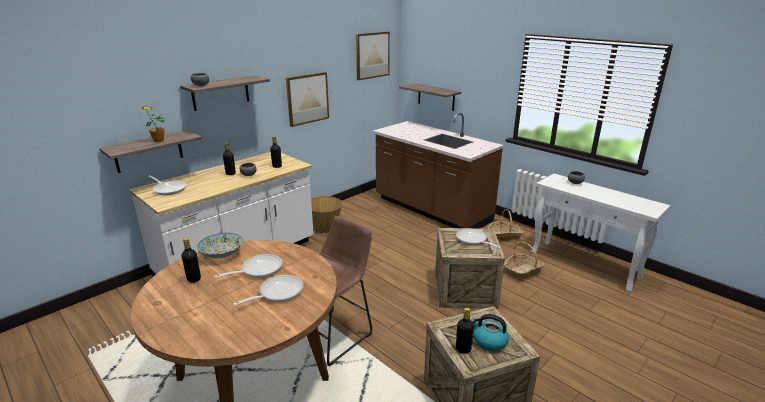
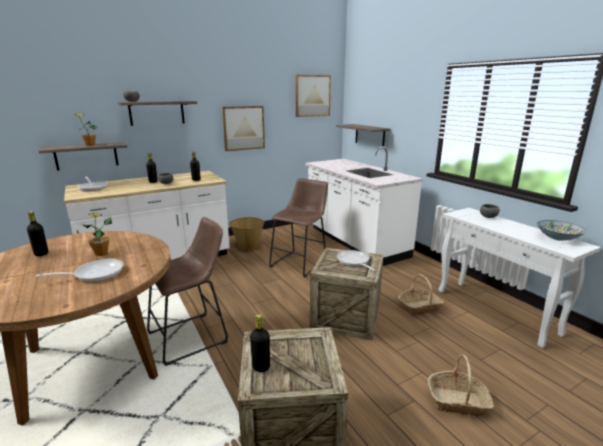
camera: 15 degrees right, 5 degrees down
bowl [197,233,243,259] -> bowl moved to [537,220,586,241]
frying pan [214,254,282,278] -> potted plant [81,213,112,256]
brown counter [373,113,504,229] -> white counter [305,146,423,266]
kettle [471,314,509,351] -> none
basket [488,209,523,240] -> basket moved to [428,355,494,416]
none -> brown stool [269,178,328,278]

